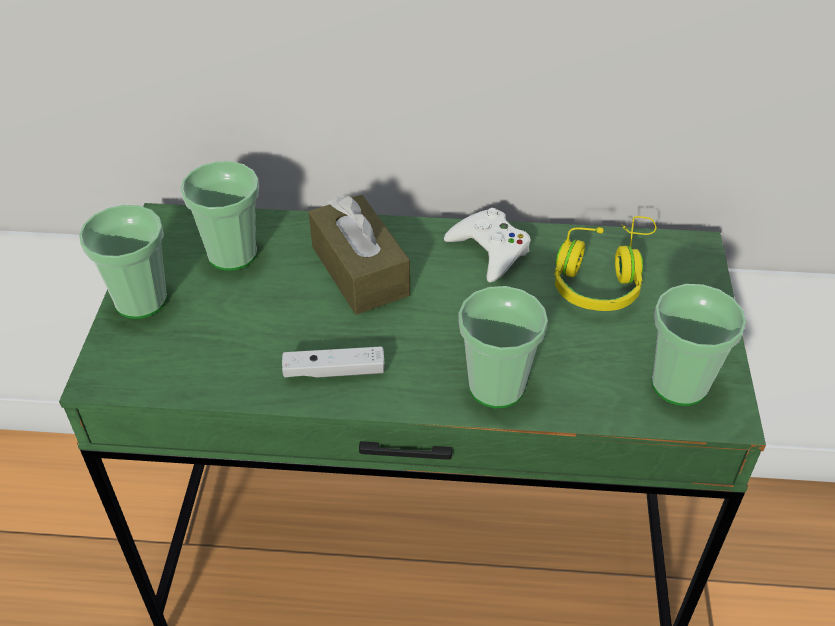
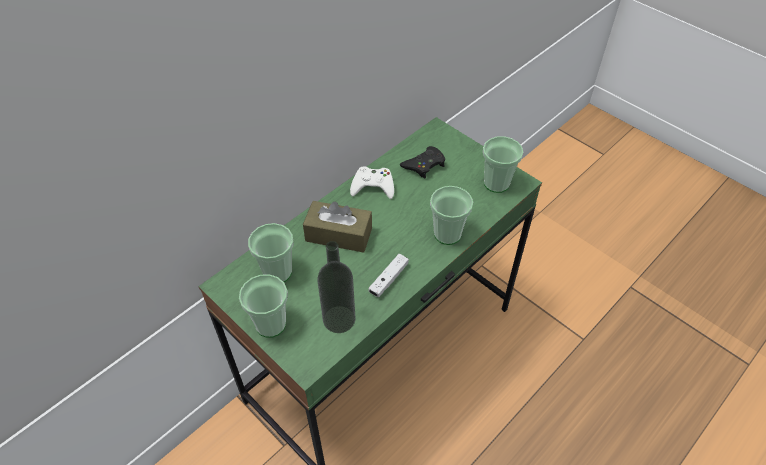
camera: 50 degrees left, 5 degrees up
yellow headphones [554,216,657,311] -> black game controller [400,146,445,179]
none -> bottle [317,241,356,333]

